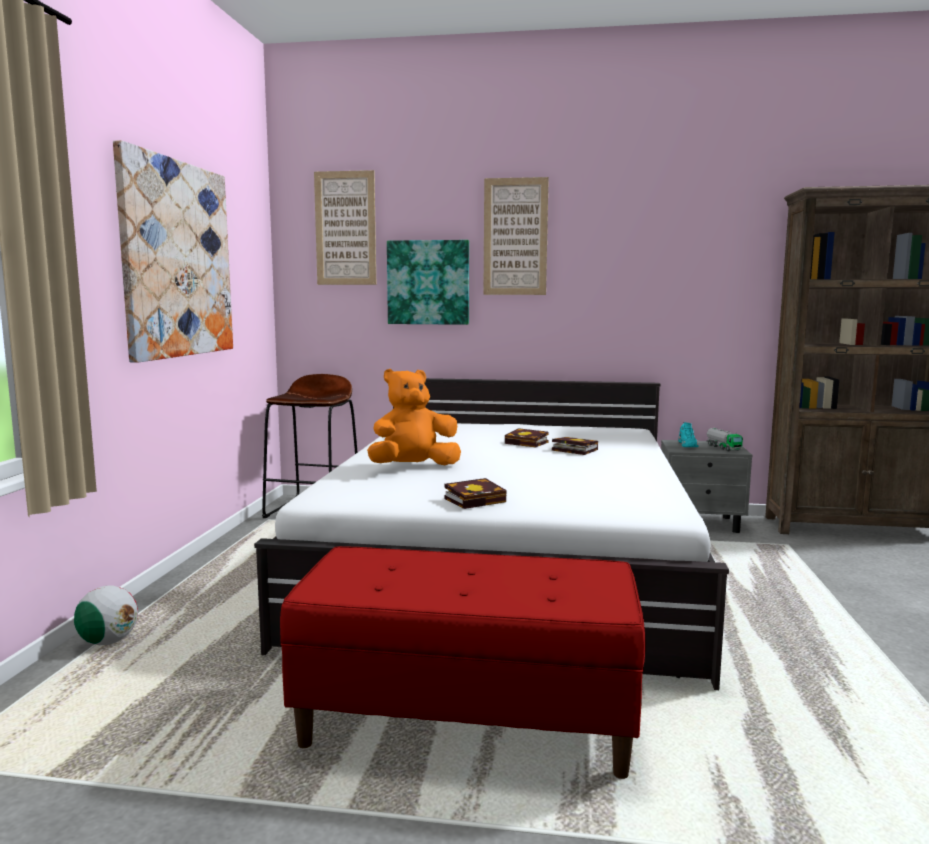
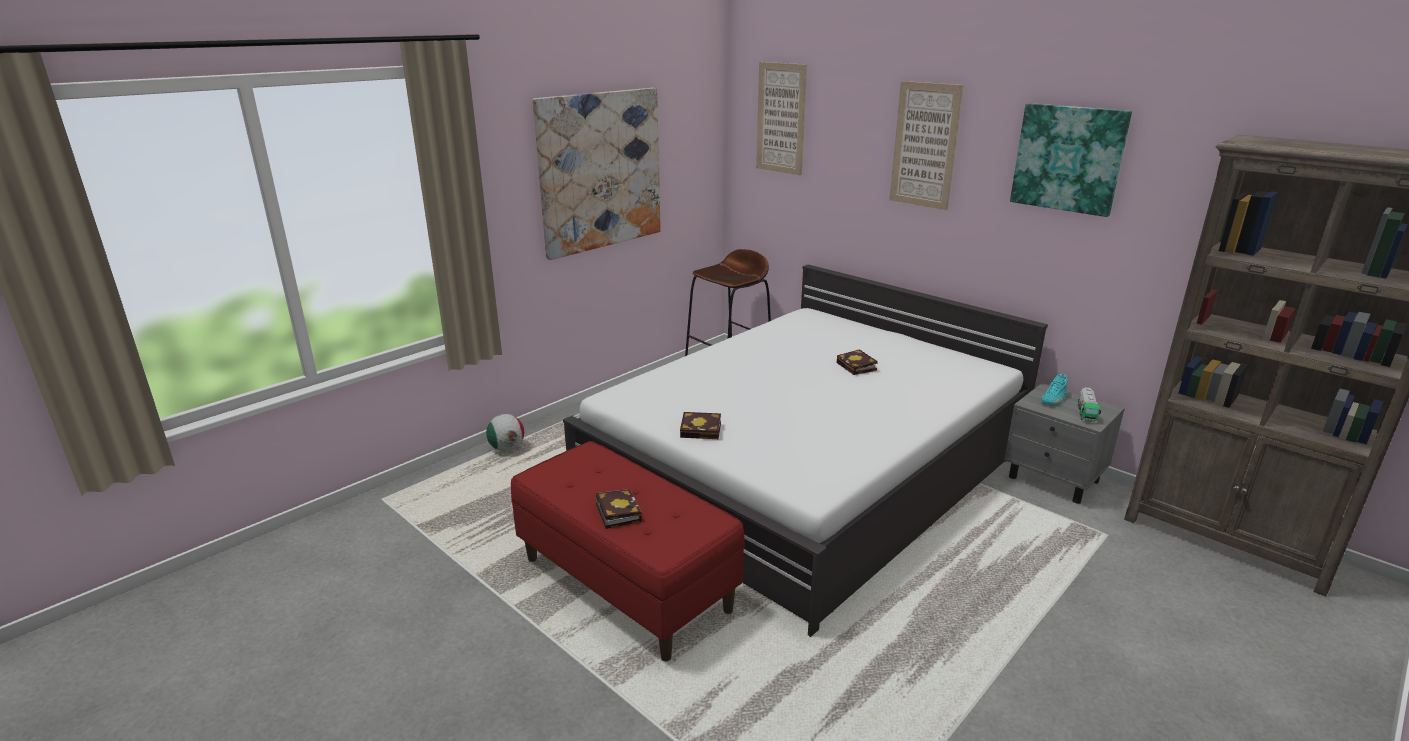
camera: 35 degrees right, 15 degrees up
orange plush toy [367,369,461,465] -> none
picture [387,240,469,325] -> picture moved to [1010,103,1132,217]
book [552,437,598,455] -> book moved to [596,489,642,529]

